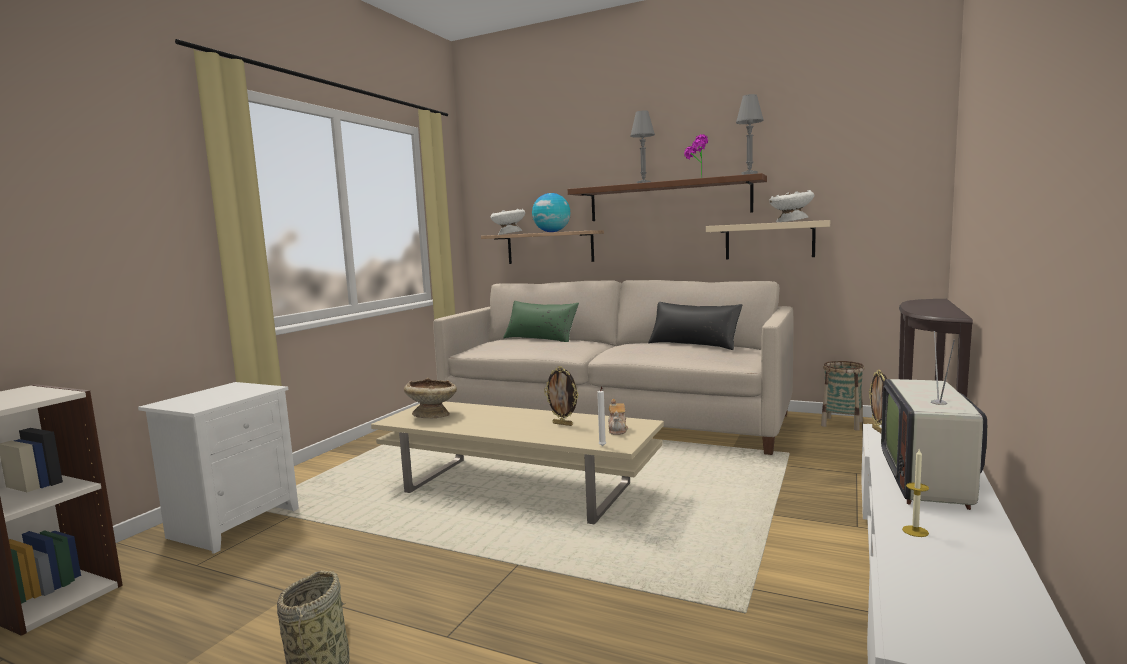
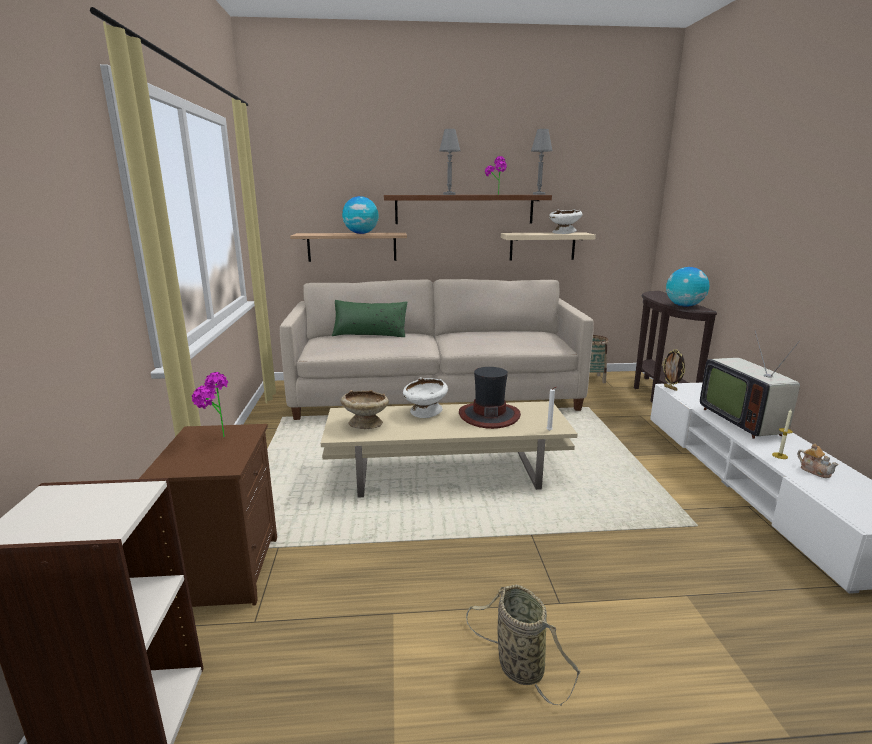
camera: 30 degrees left, 10 degrees up
white nightstand [138,382,299,554] -> brown nightstand [139,424,277,607]
white bowl [490,209,525,235] -> white bowl moved to [403,377,448,418]
picture frame [544,366,578,426] -> hat [459,367,521,429]
teapot [608,399,628,435] -> teapot moved to [797,444,839,478]
black pillow [648,302,743,350] -> none
none -> potted plant [192,372,228,437]
none -> globe [666,267,709,307]

